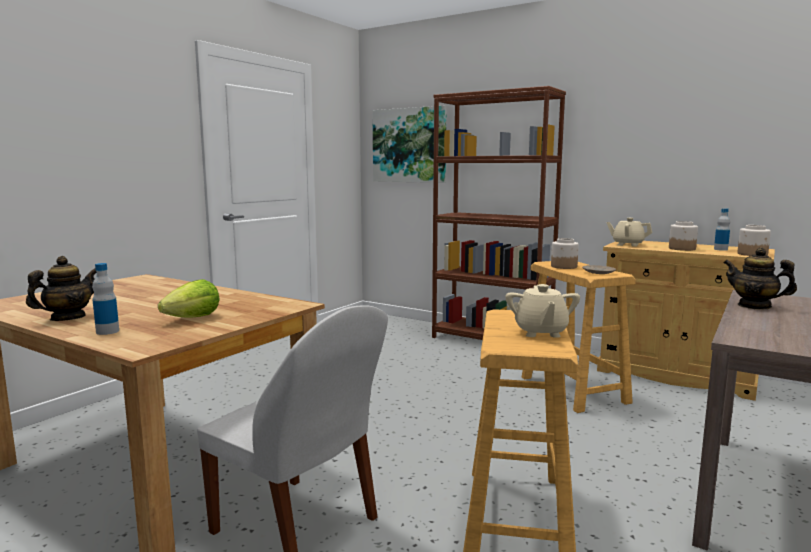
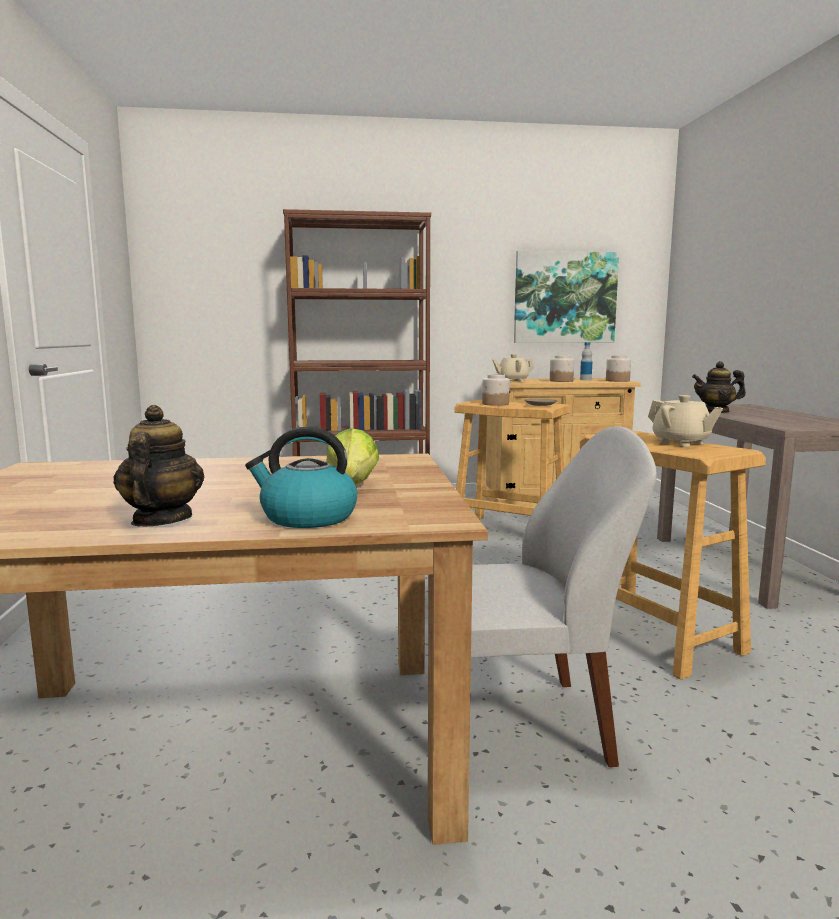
camera: 40 degrees left, 0 degrees up
bottle [92,263,119,335] -> kettle [245,427,357,528]
picture [372,106,447,183] -> picture moved to [514,251,619,343]

